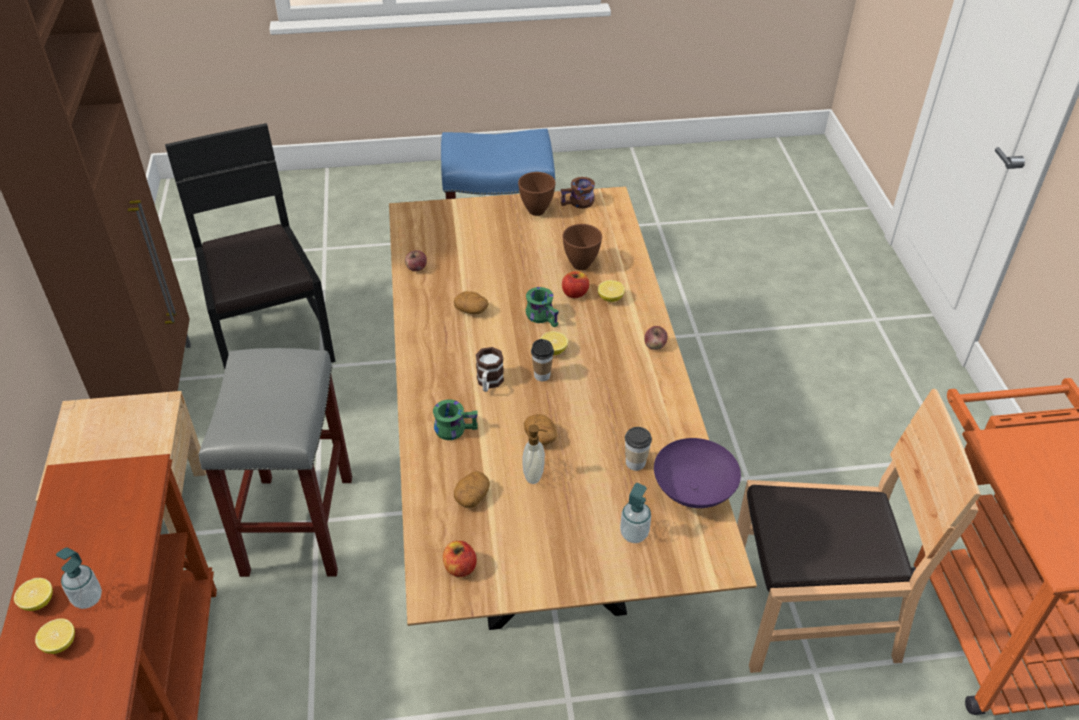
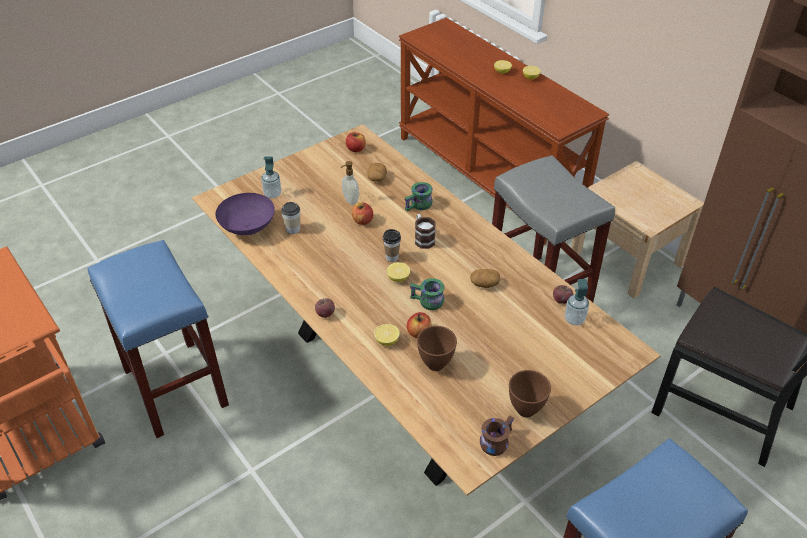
camera: 150 degrees right, 0 degrees up
soap dispenser [56,547,102,609] -> soap dispenser moved to [565,279,589,326]
potato [524,414,557,445] -> apple [352,202,373,225]
brown chair [737,389,981,673] -> blue stool [87,240,229,438]

